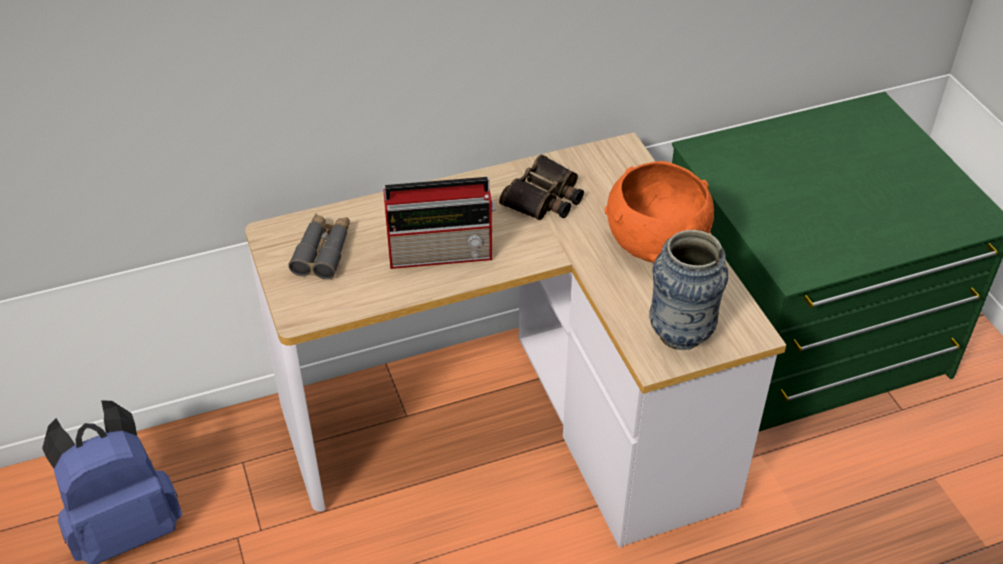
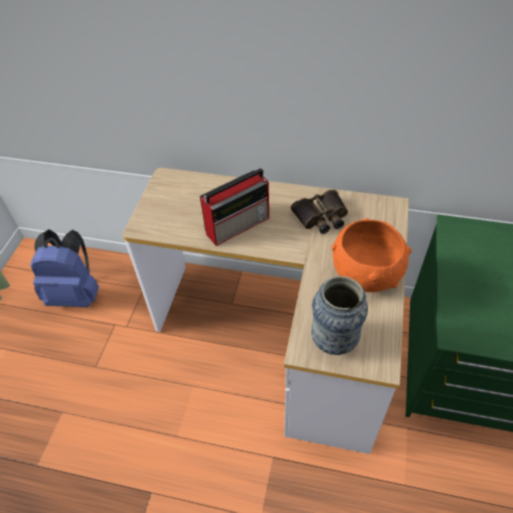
camera: 35 degrees right, 5 degrees up
grey binoculars [288,214,350,279] -> none
radio [383,177,496,269] -> radio turned 60 degrees counterclockwise [200,168,269,246]

